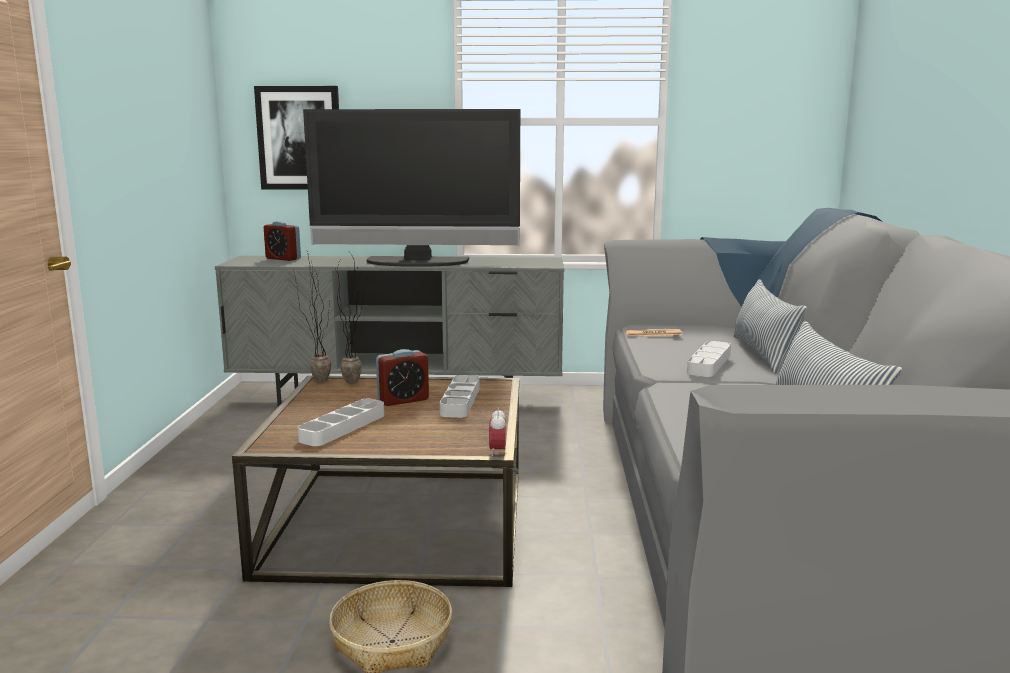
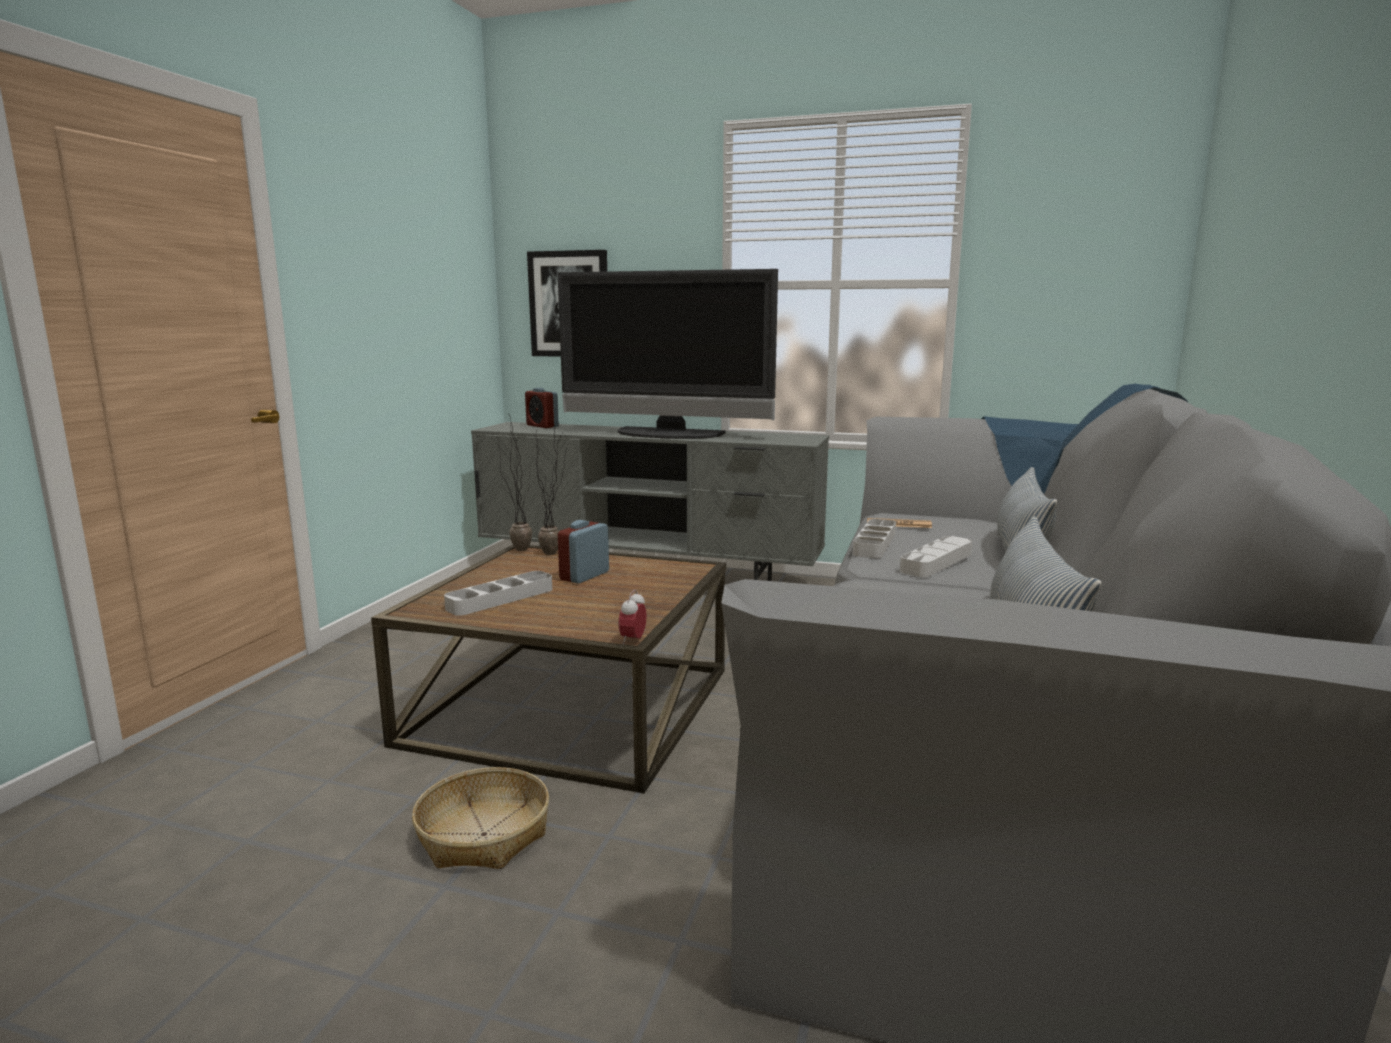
camera: 15 degrees right, 0 degrees up
alarm clock [376,349,429,406] -> alarm clock turned 135 degrees clockwise [558,520,609,584]
grey tray [440,375,480,418] -> grey tray moved to [853,519,896,558]

